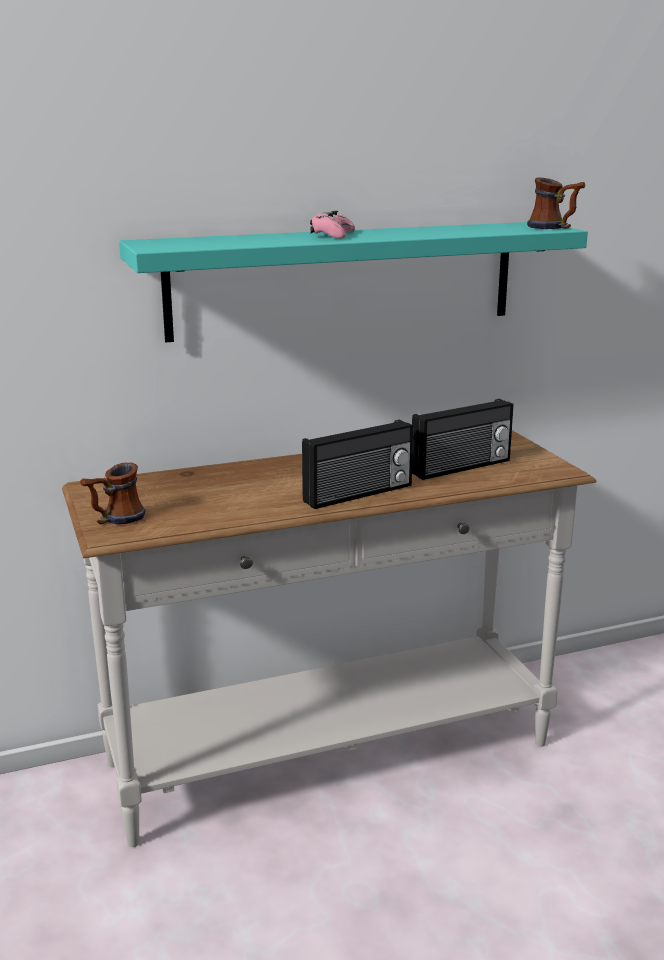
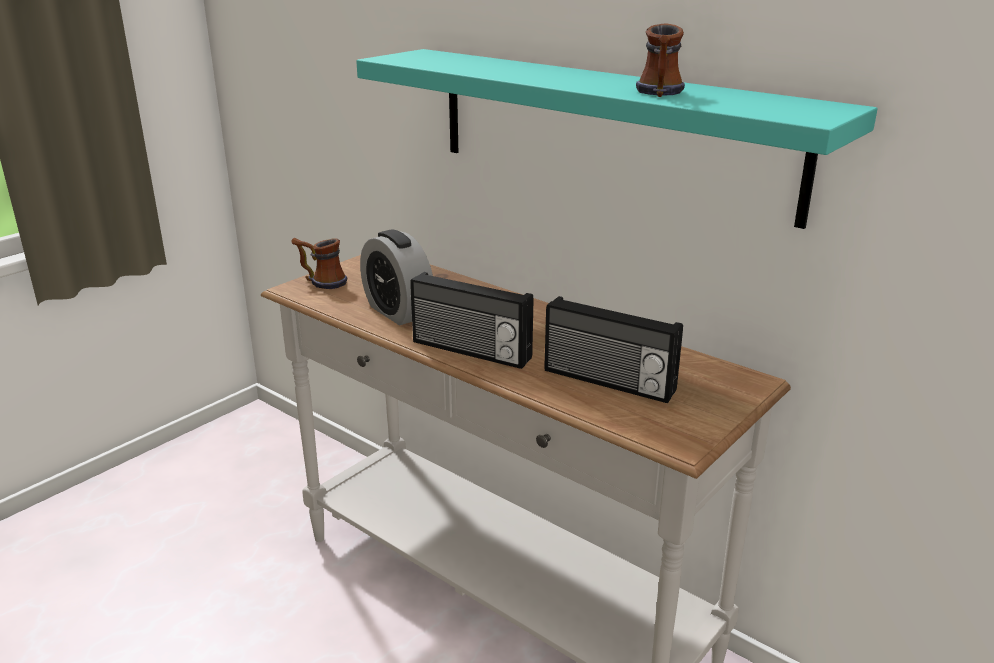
camera: 60 degrees right, 5 degrees up
pink game controller [310,211,355,239] -> none
mug [527,177,585,229] -> mug moved to [636,23,685,97]
none -> alarm clock [360,229,433,325]

